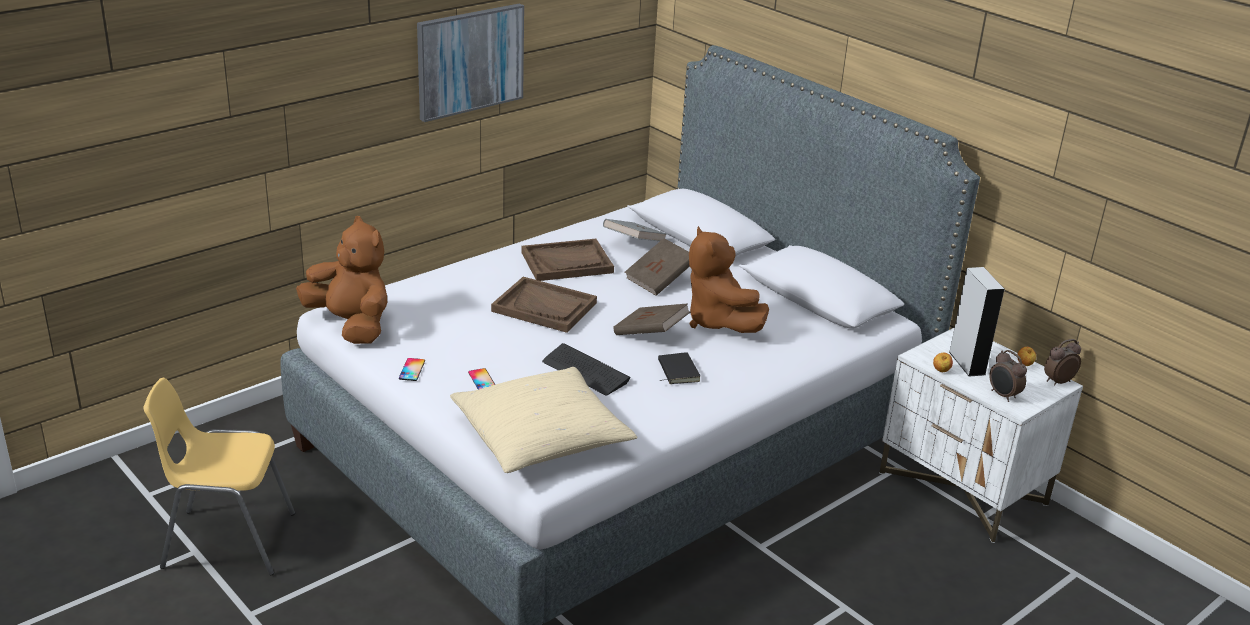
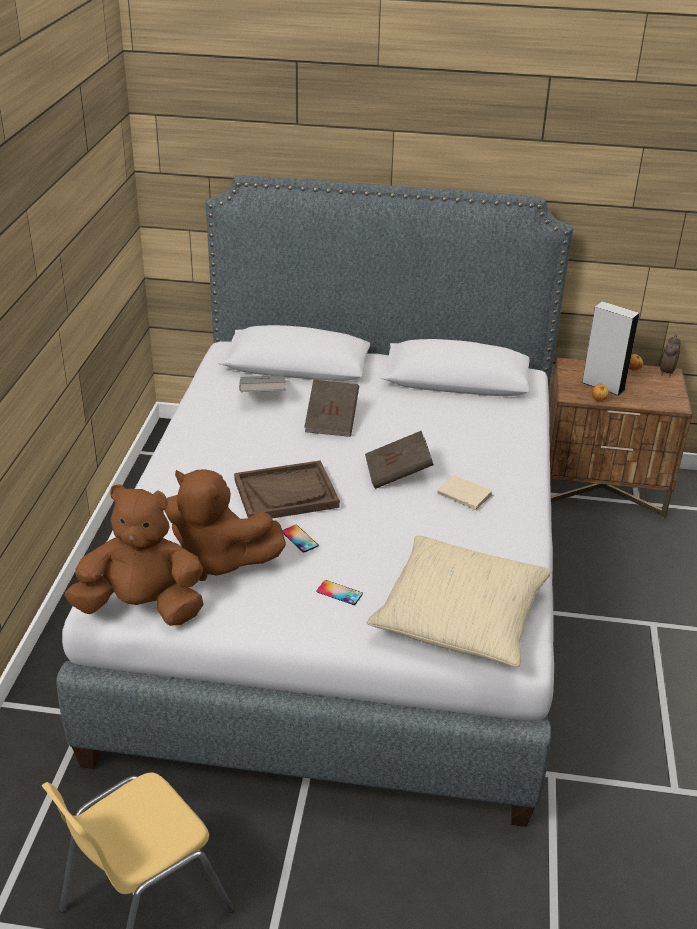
camera: 40 degrees left, 5 degrees up
phone [399,358,425,381] -> phone moved to [282,525,319,553]
picture [417,3,524,122] -> none
brown tray [521,239,614,281] -> none
keyboard [542,343,631,395] -> none
black book [658,352,700,384] -> beige book [437,475,492,512]
brown plush toy [689,226,769,333] -> brown plush toy moved to [164,469,286,581]
white nightstand [879,327,1083,543] -> brown nightstand [549,357,692,519]
alarm clock [989,350,1027,402] -> none

